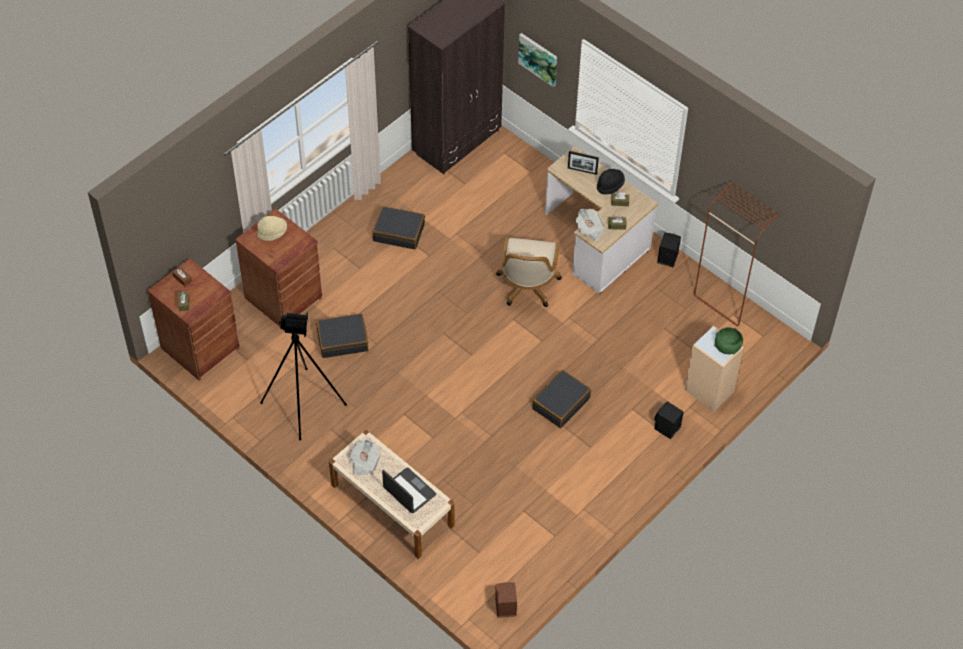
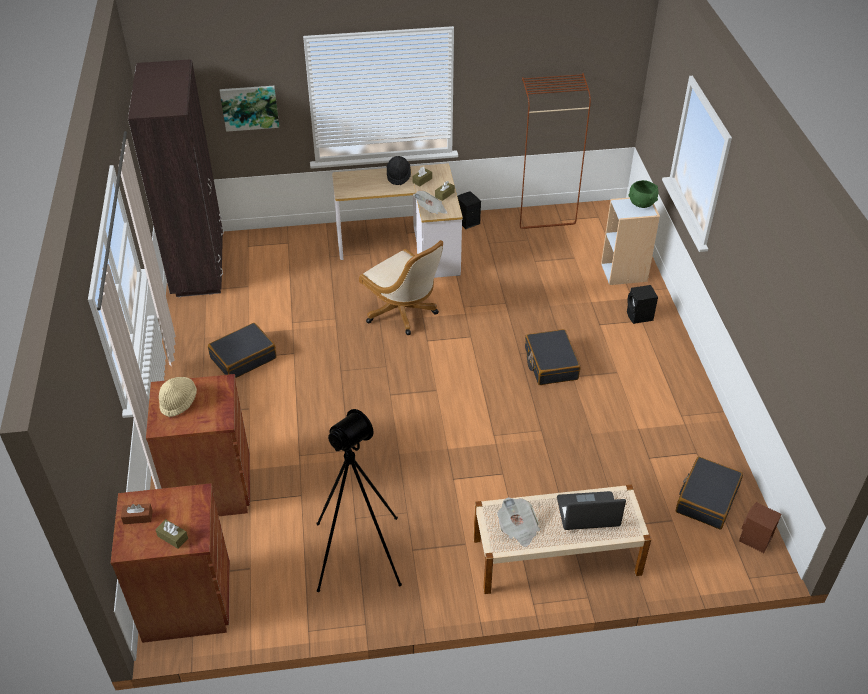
camera: 50 degrees left, 10 degrees down
black suitcase [316,313,368,358] -> black suitcase moved to [676,457,743,529]
picture frame [568,151,599,175] -> none

